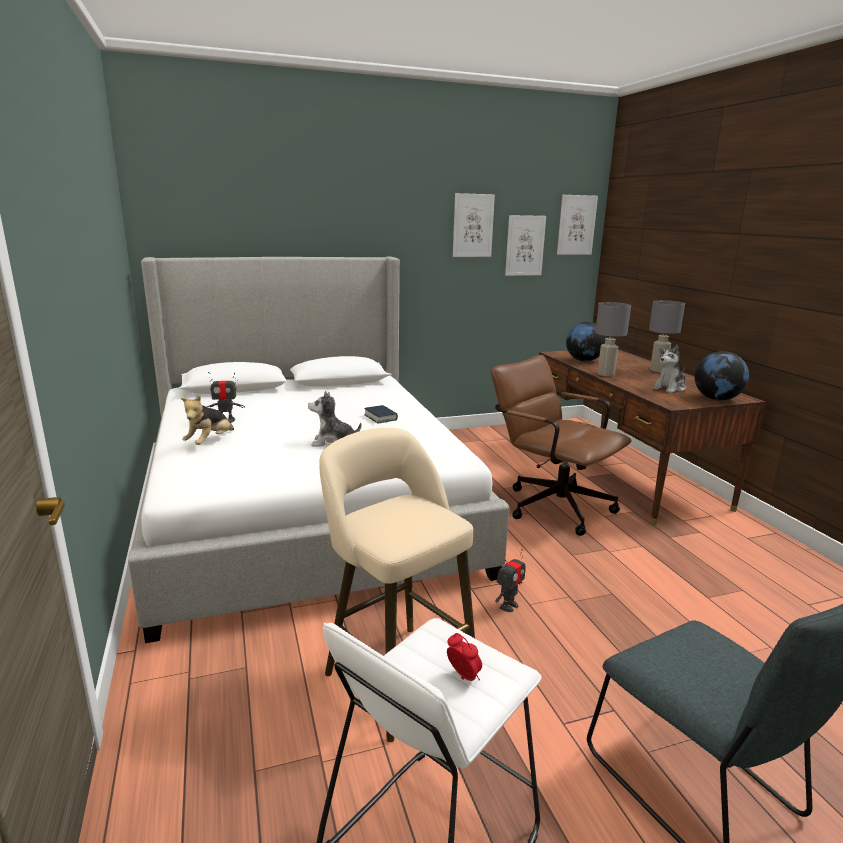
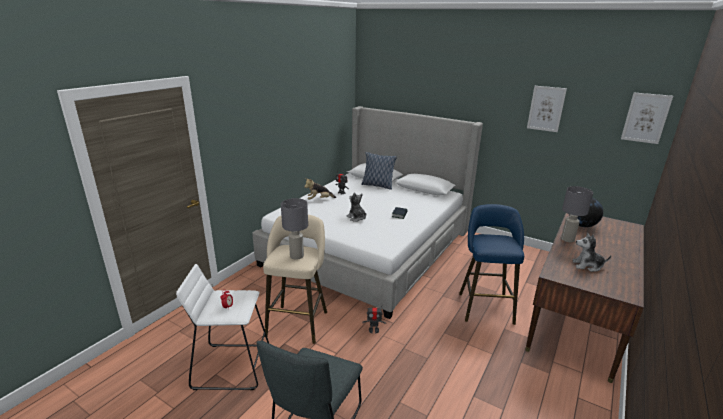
camera: 50 degrees right, 5 degrees up
brown office chair [491,355,632,536] -> blue stool [459,204,524,325]
picture [505,215,546,276] -> none
grey table lamp [649,300,685,372] -> grey table lamp moved to [281,198,308,260]
globe [695,351,749,401] -> none
none -> pillow [361,152,397,190]

